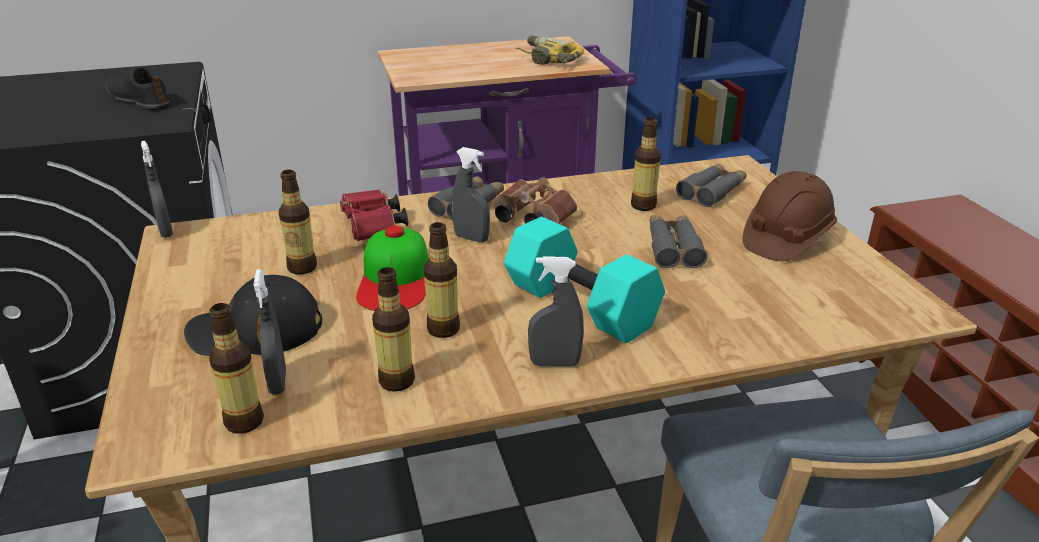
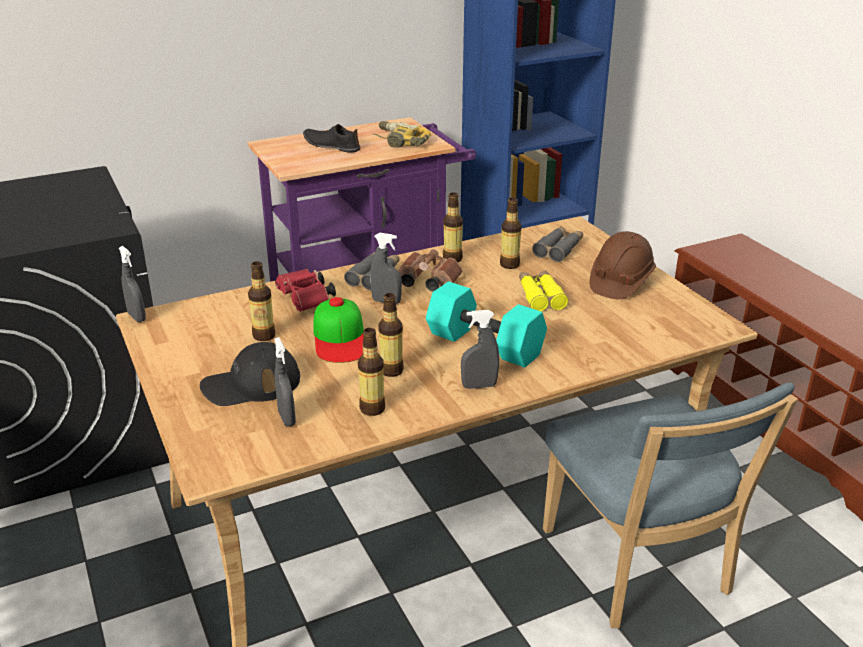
camera: 10 degrees left, 0 degrees up
black shoe [106,68,170,110] -> black shoe moved to [303,124,360,153]
bottle [209,303,264,434] -> bottle moved to [443,192,463,262]
grey binoculars [650,215,708,268] -> yellow binoculars [519,270,568,311]

